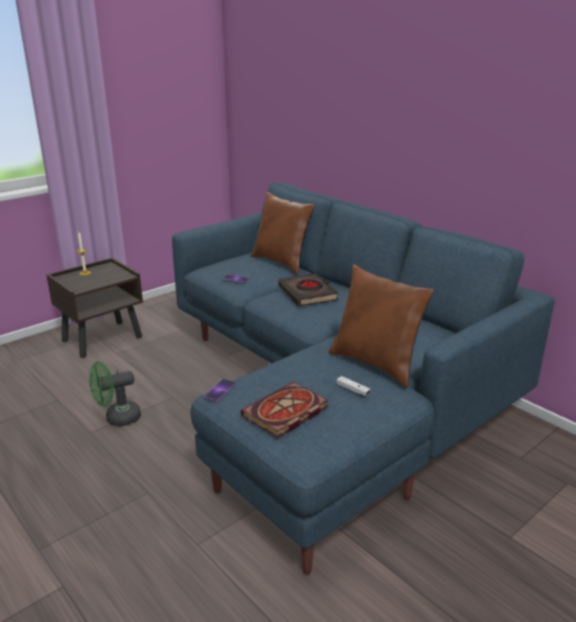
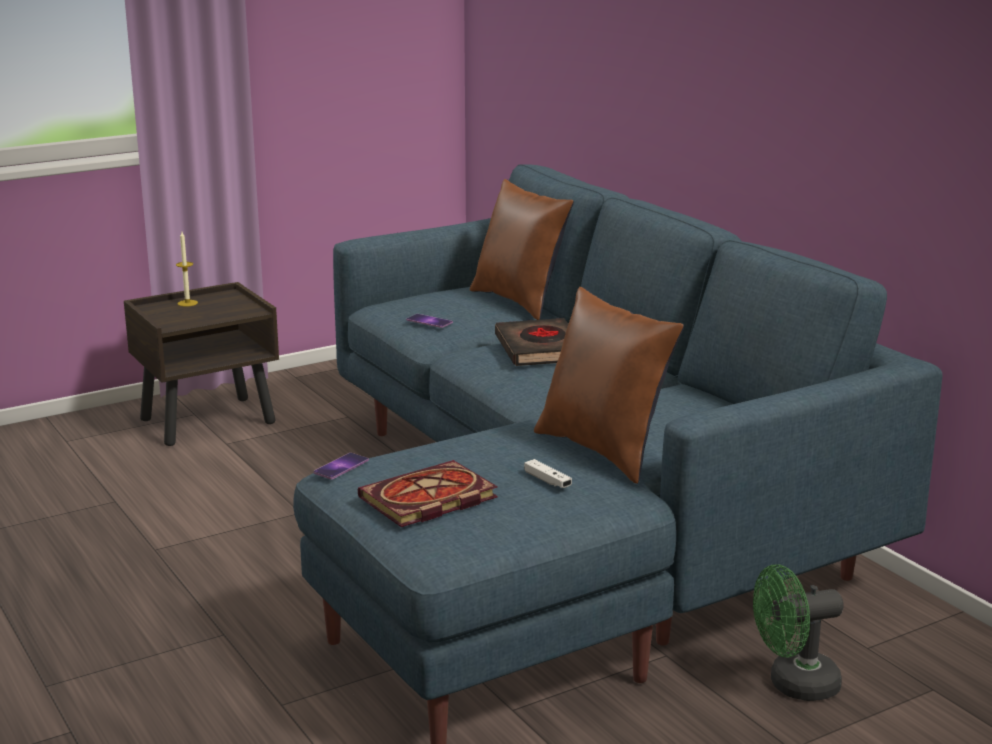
camera: 10 degrees right, 5 degrees down
green fan [89,362,141,426] -> green fan moved to [753,564,844,701]

